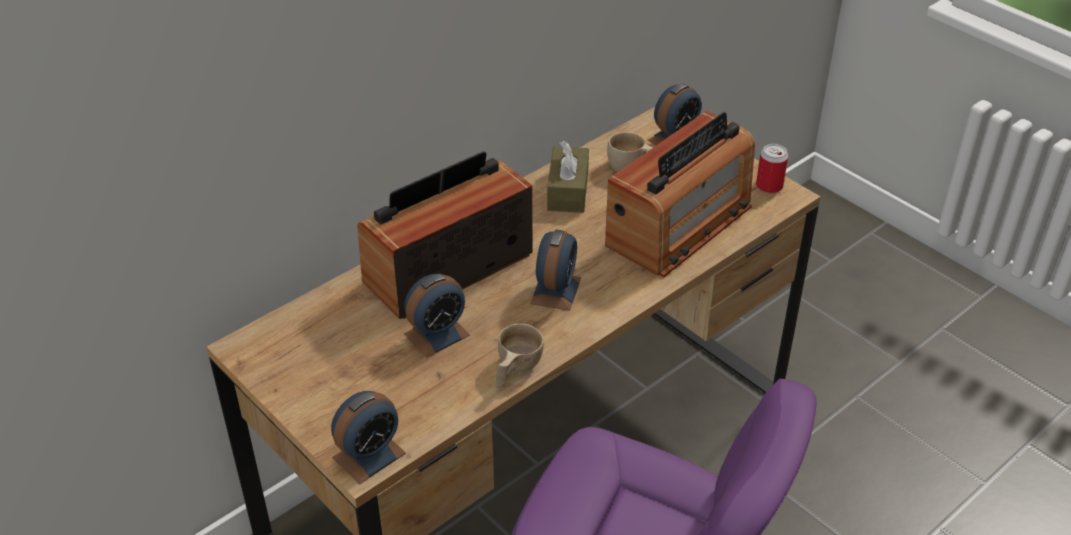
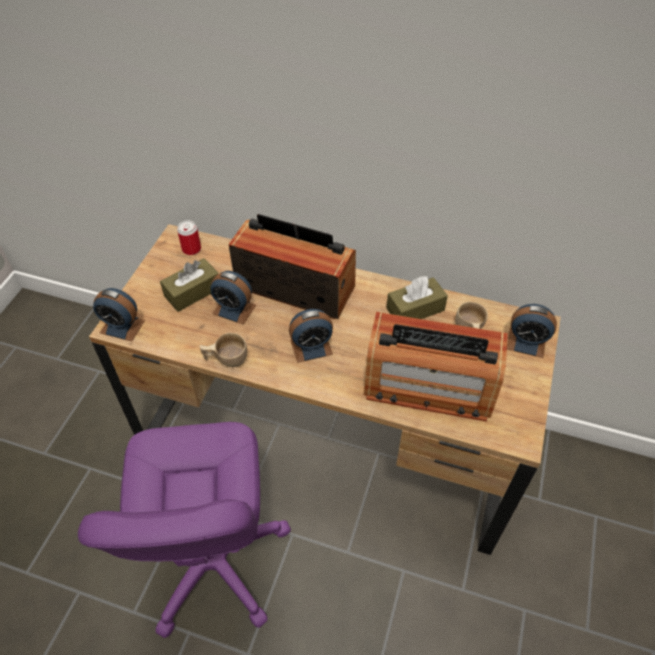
camera: 60 degrees right, 10 degrees up
can [756,144,788,193] -> can moved to [177,220,201,255]
none -> brown tissue box [160,258,219,312]

